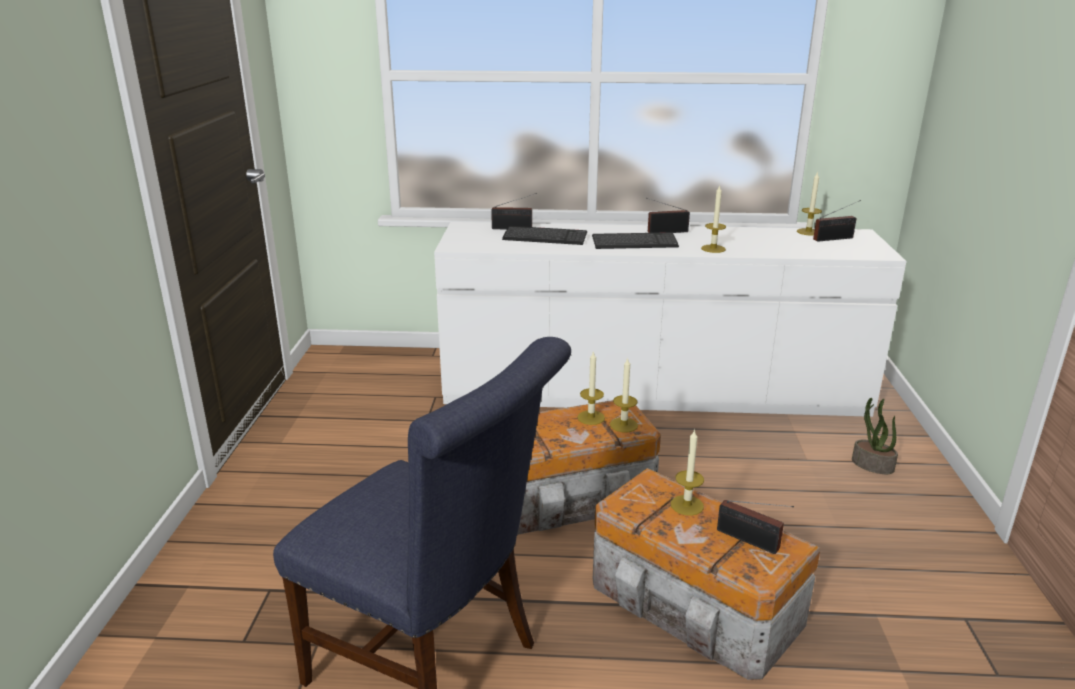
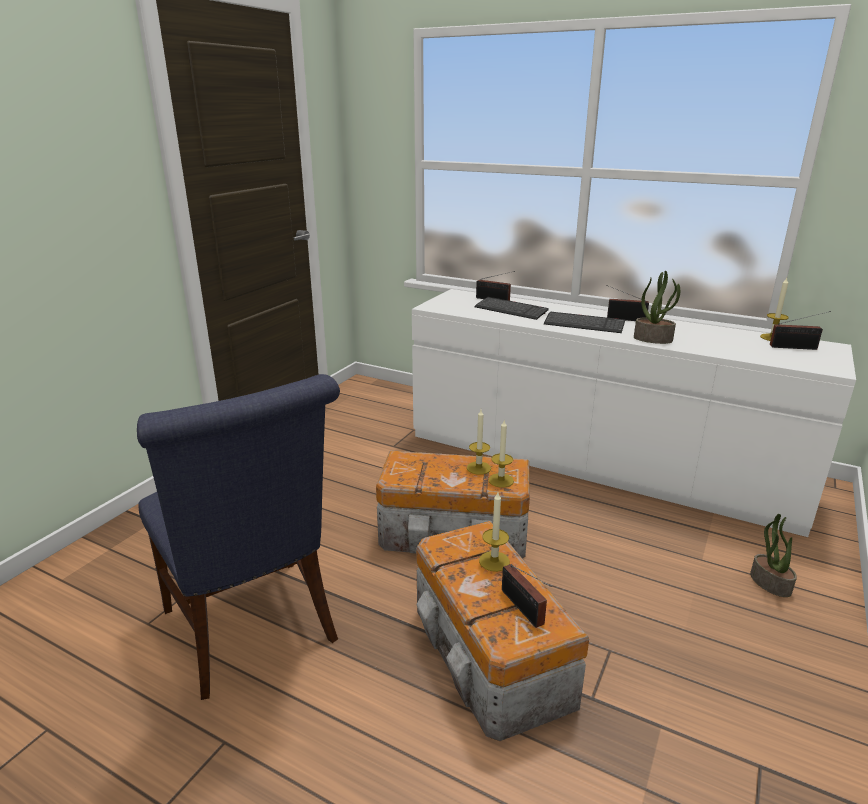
camera: 25 degrees right, 0 degrees up
candle [701,185,726,253] -> potted plant [634,271,680,344]

